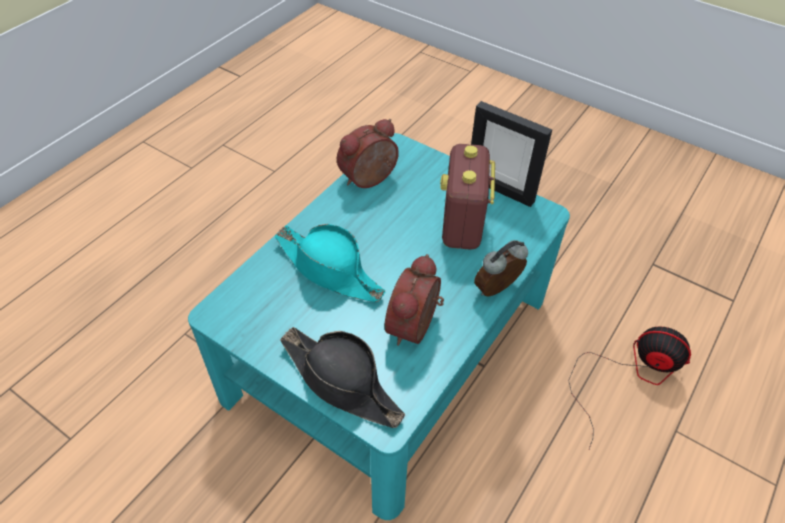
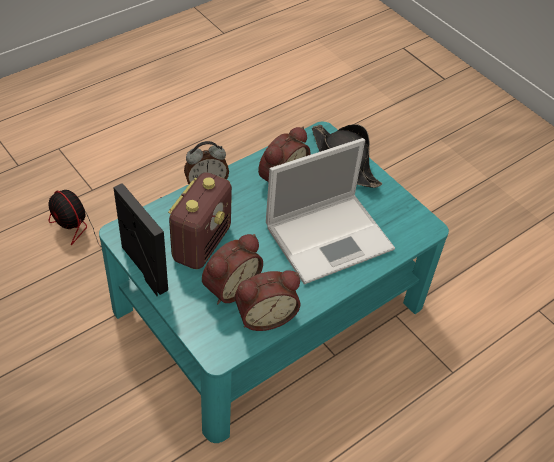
camera: 165 degrees left, 0 degrees up
turquoise hat [275,224,385,302] -> laptop [266,138,395,284]
none -> alarm clock [202,234,263,304]

